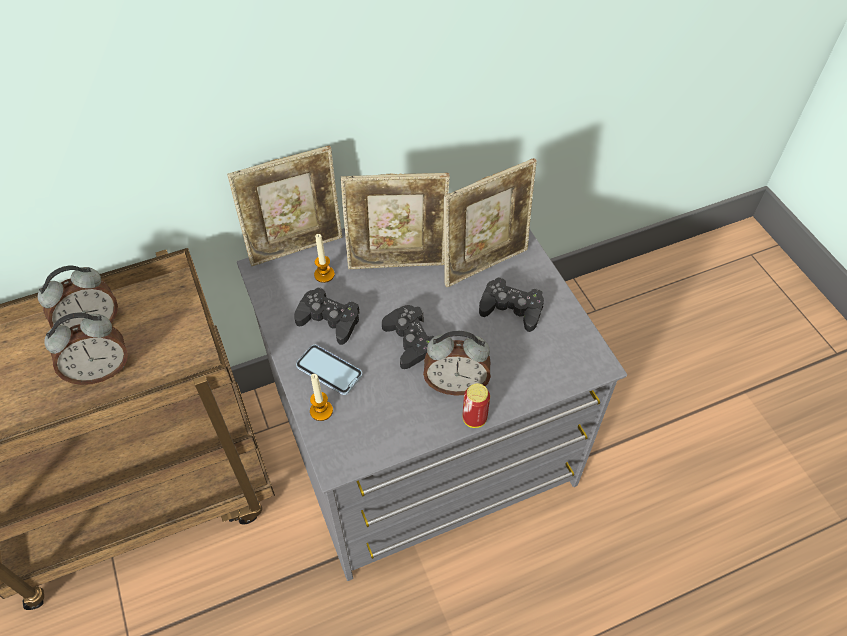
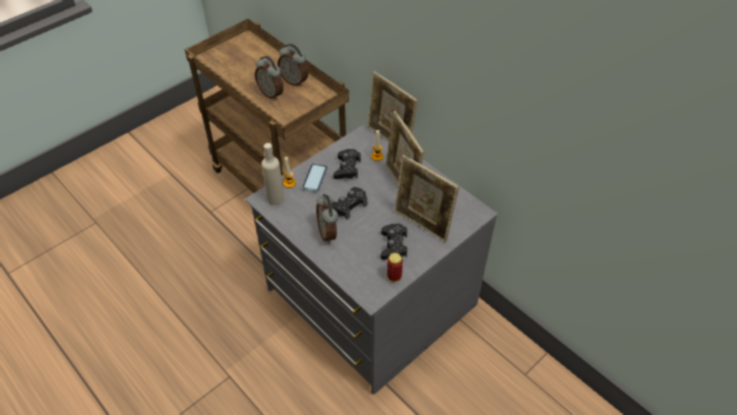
camera: 70 degrees right, 5 degrees down
can [463,383,490,428] -> can moved to [387,253,403,282]
none -> beige bottle [262,143,284,205]

